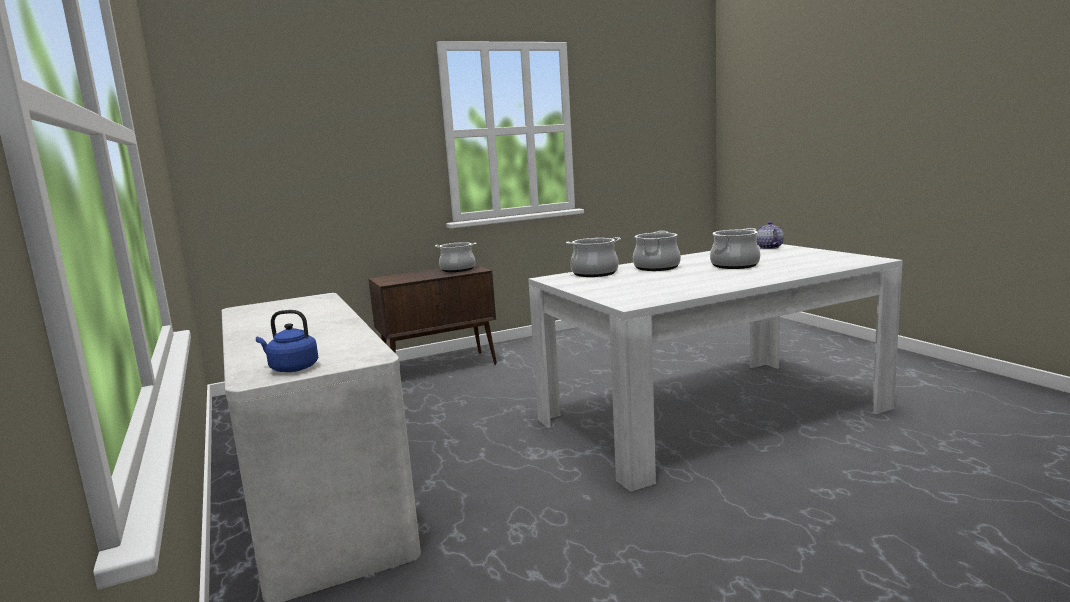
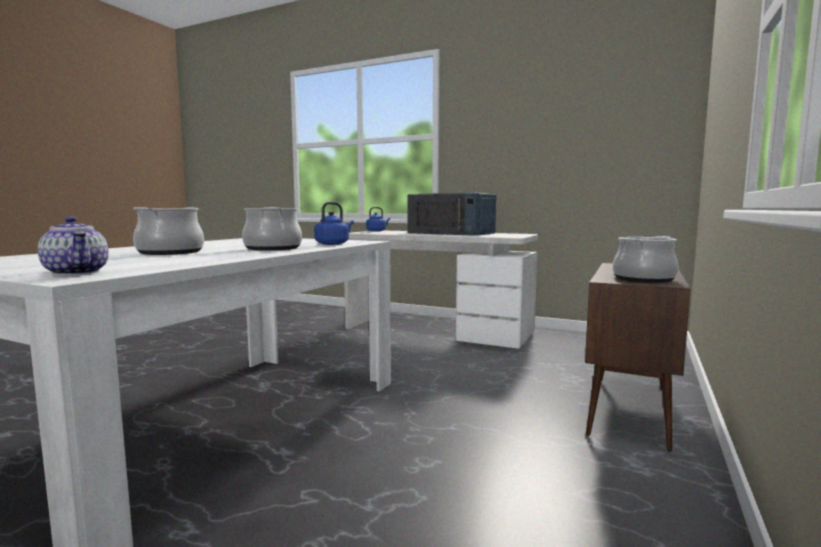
camera: 140 degrees right, 5 degrees down
cooking pot [566,237,621,277] -> blue kettle [314,202,354,245]
none -> blue microwave [407,192,496,236]

